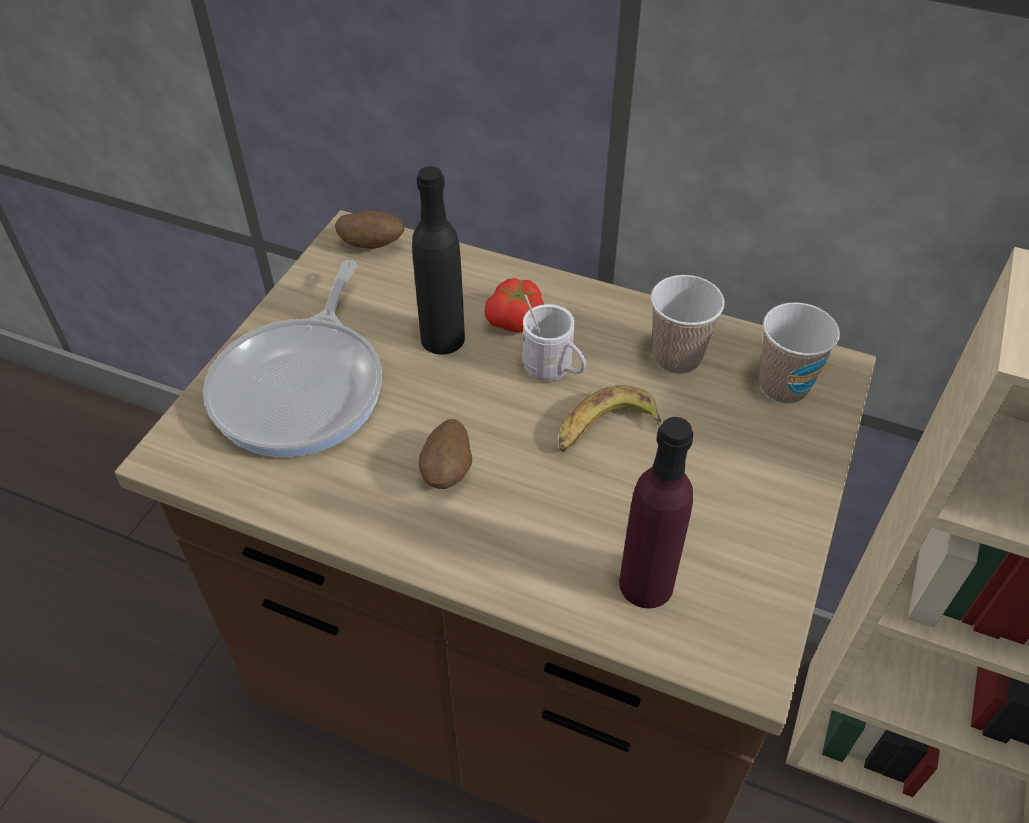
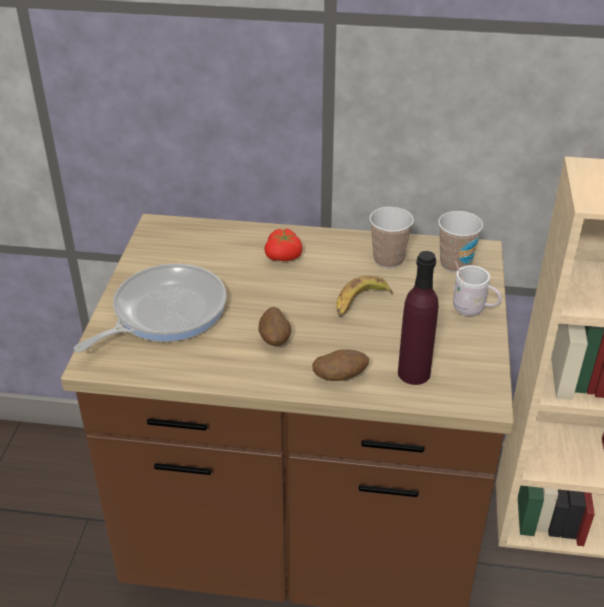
camera: 15 degrees left, 10 degrees down
frying pan [203,260,382,457] -> frying pan turned 135 degrees counterclockwise [74,264,227,352]
potato [335,210,404,248] -> potato moved to [312,349,369,381]
black bottle [412,166,465,355] -> none
white mug [522,295,586,382] -> white mug moved to [453,261,502,316]

